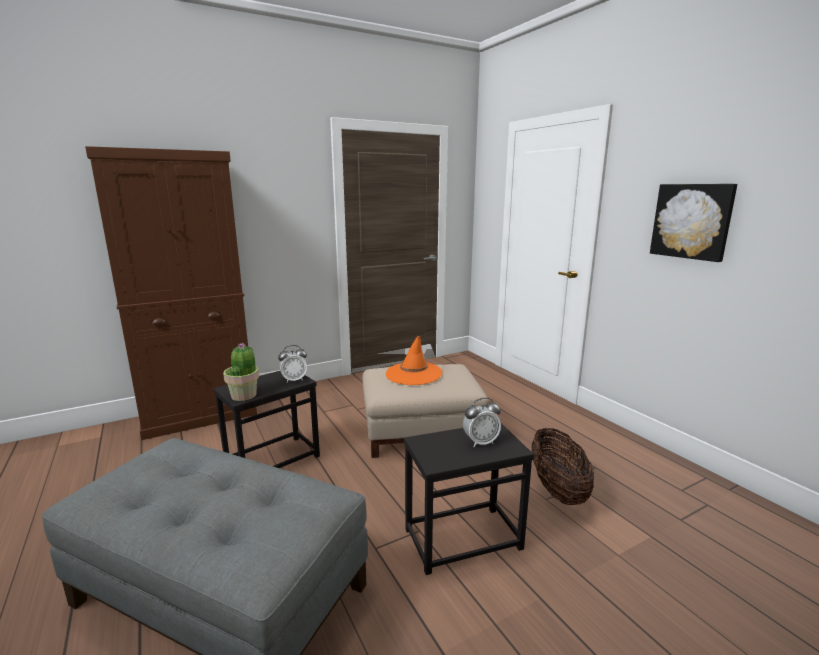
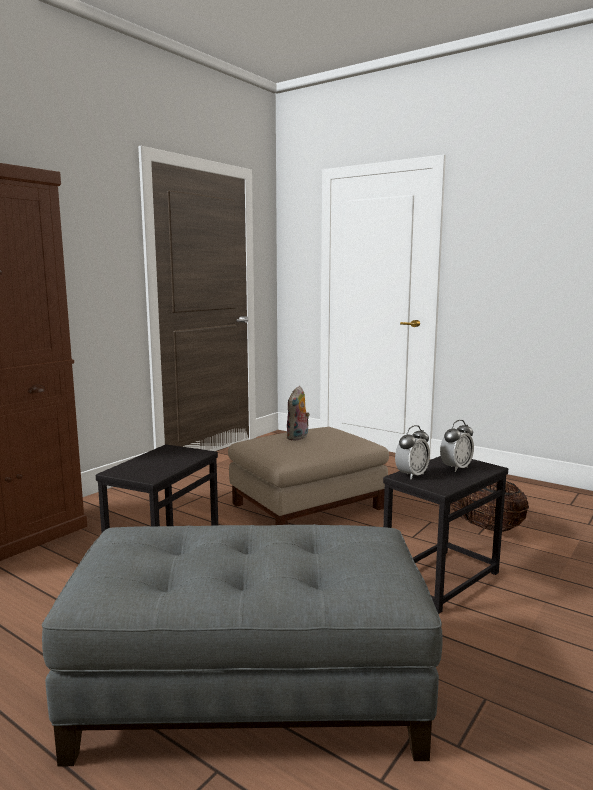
camera: 25 degrees left, 5 degrees down
potted plant [223,343,259,401] -> none
alarm clock [278,345,307,382] -> alarm clock moved to [395,425,430,480]
orange hat [385,336,442,385] -> plush toy [286,386,310,441]
picture [650,184,737,262] -> none

